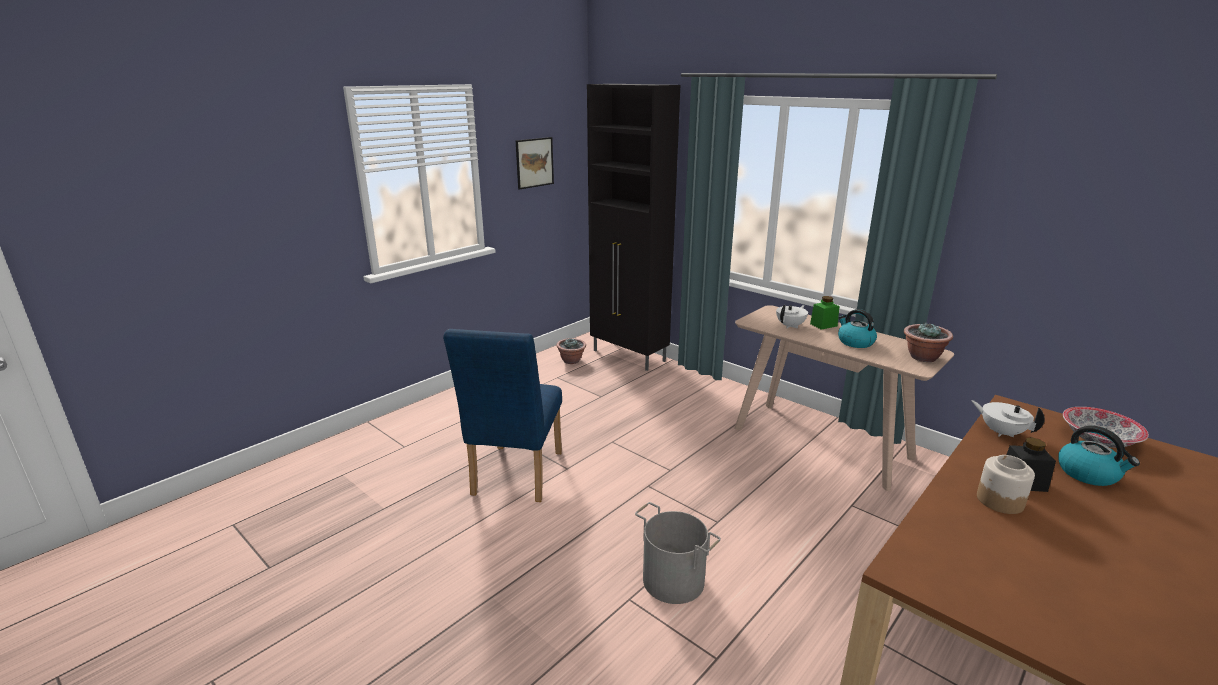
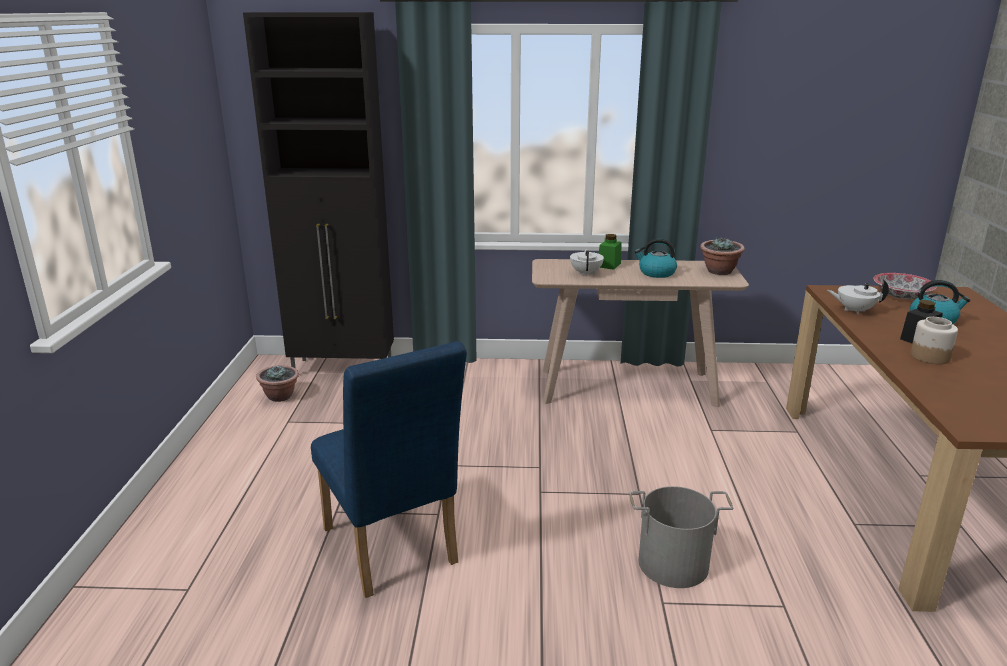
camera: 40 degrees left, 0 degrees up
picture [516,137,554,190] -> none

